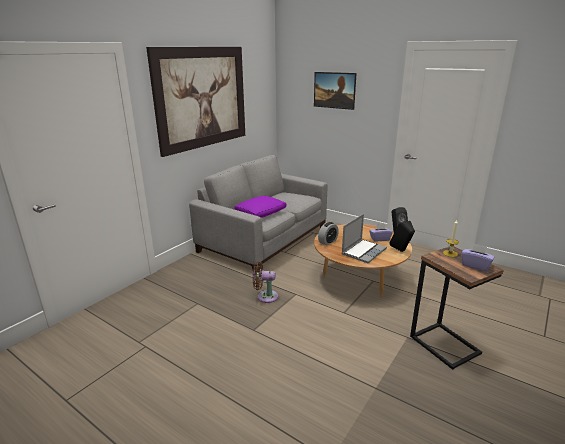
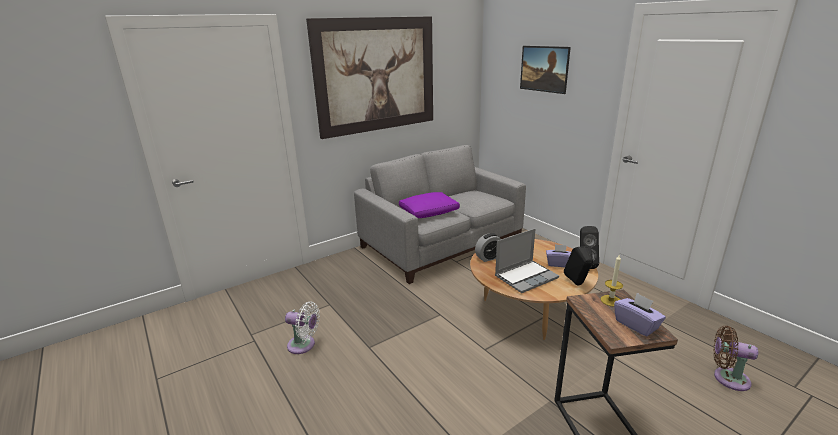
camera: 20 degrees right, 0 degrees up
brown fan [253,261,278,303] -> brown fan moved to [713,326,758,391]
none -> white fan [285,301,320,354]

